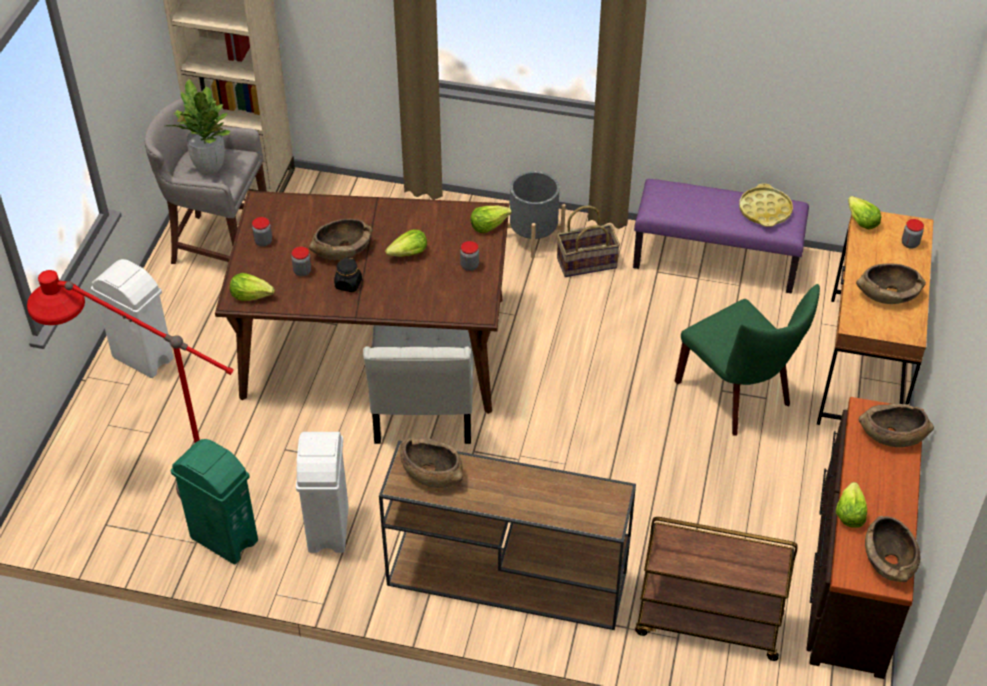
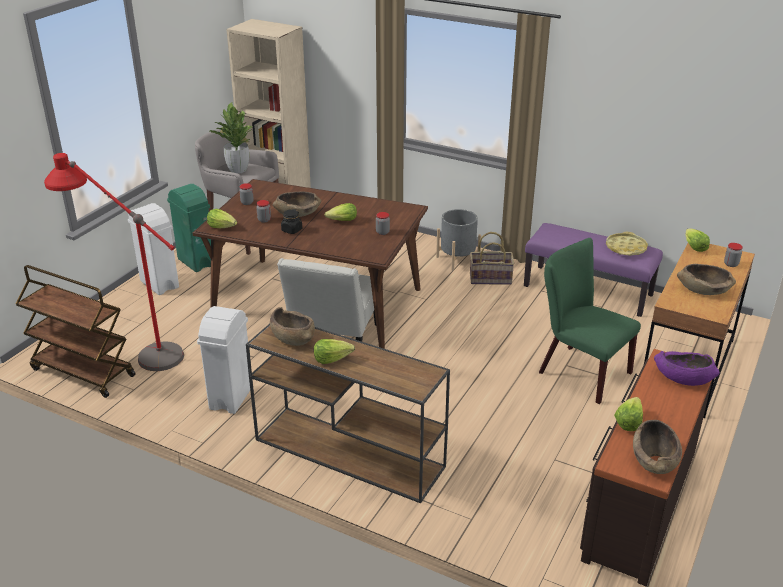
camera: 15 degrees right, 15 degrees down
green trash can [171,439,258,565] -> green trash can moved to [167,184,211,272]
lettuce [471,205,512,233] -> lettuce moved to [314,339,355,364]
brown cart [635,517,798,661] -> brown cart moved to [16,265,136,398]
green chair [674,284,820,436] -> green chair turned 150 degrees clockwise [539,238,641,404]
brown bowl [859,404,934,447] -> purple bowl [654,351,720,386]

